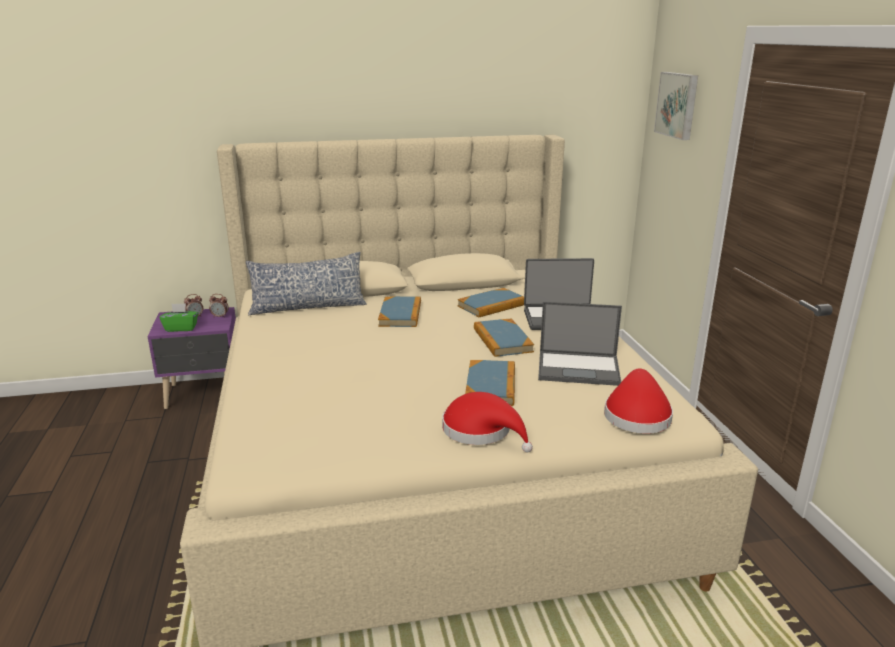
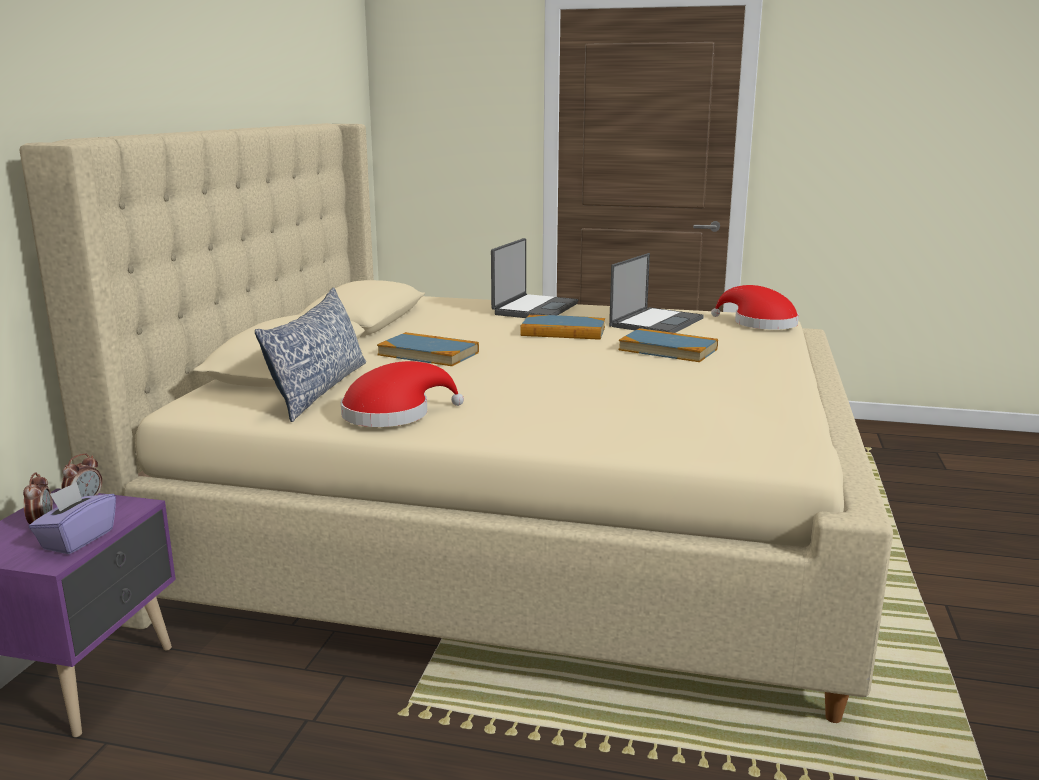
camera: 65 degrees left, 5 degrees down
green tissue box [159,303,198,332] -> purple tissue box [29,482,116,554]
red hat [442,392,533,452] -> red hat moved to [341,361,464,427]
book [458,288,524,317] -> none
picture [654,72,698,140] -> none

